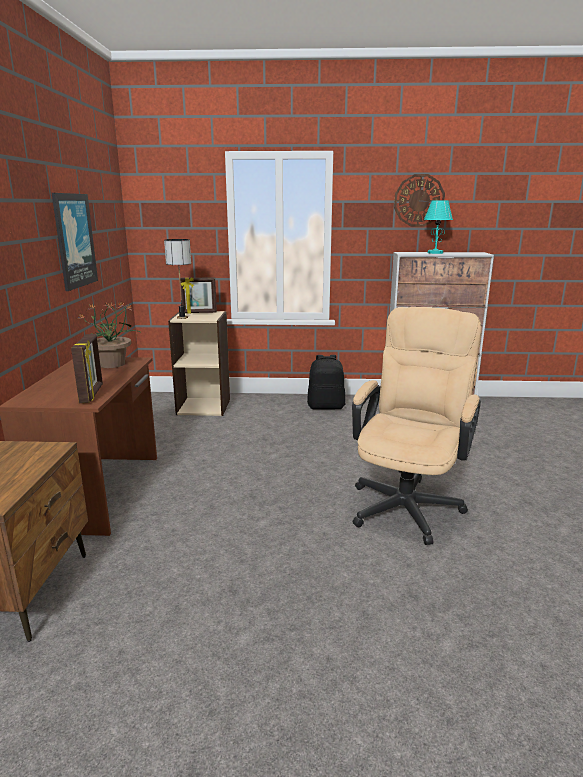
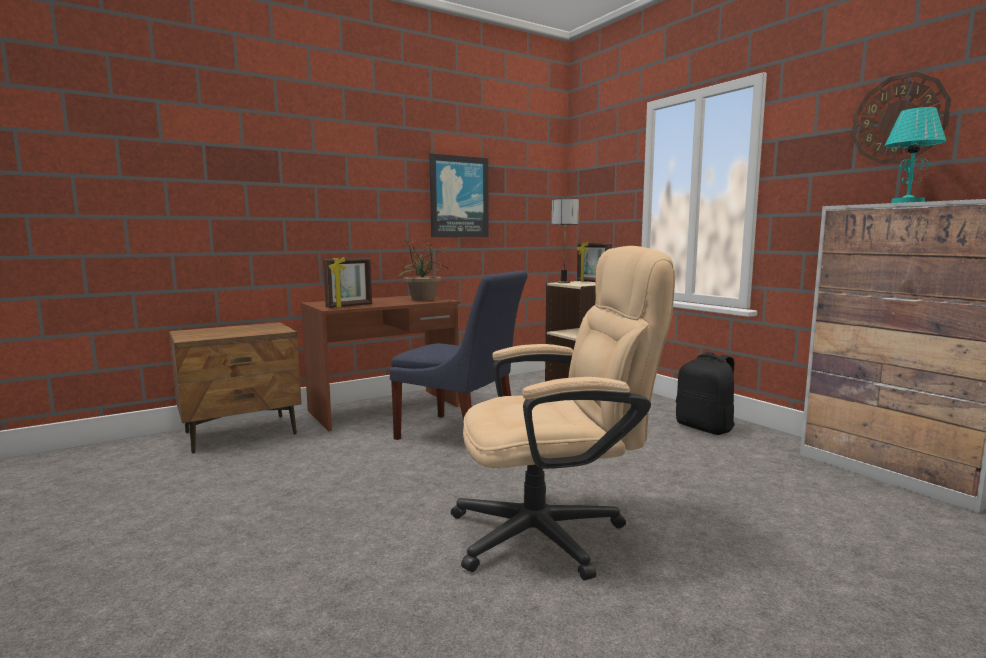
camera: 55 degrees right, 10 degrees down
none -> blue chair [389,270,528,440]

